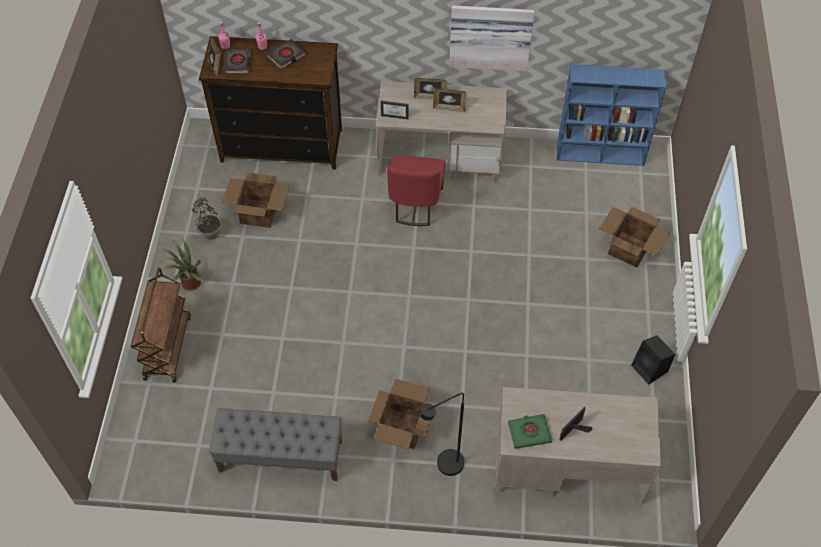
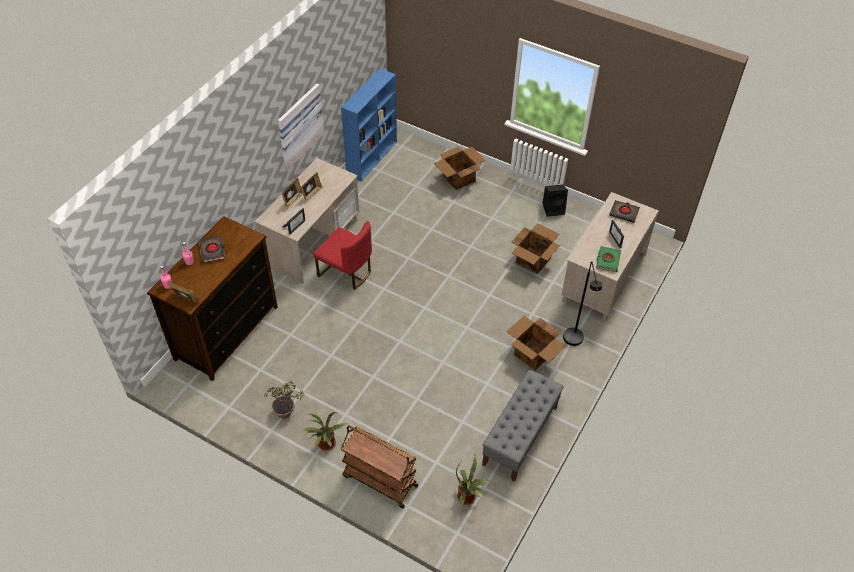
camera: 65 degrees left, 5 degrees down
cardboard box [222,172,290,228] -> cardboard box moved to [511,223,560,274]
black book [224,48,251,74] -> black book moved to [609,200,640,223]
none -> potted plant [456,454,490,507]

